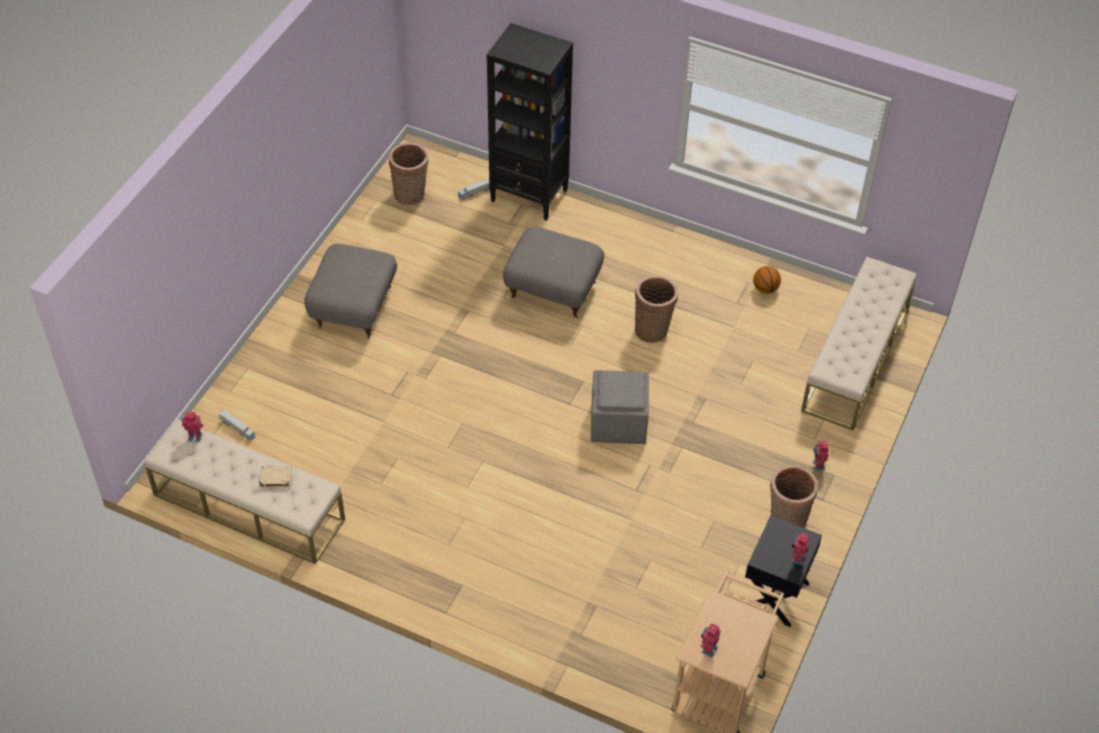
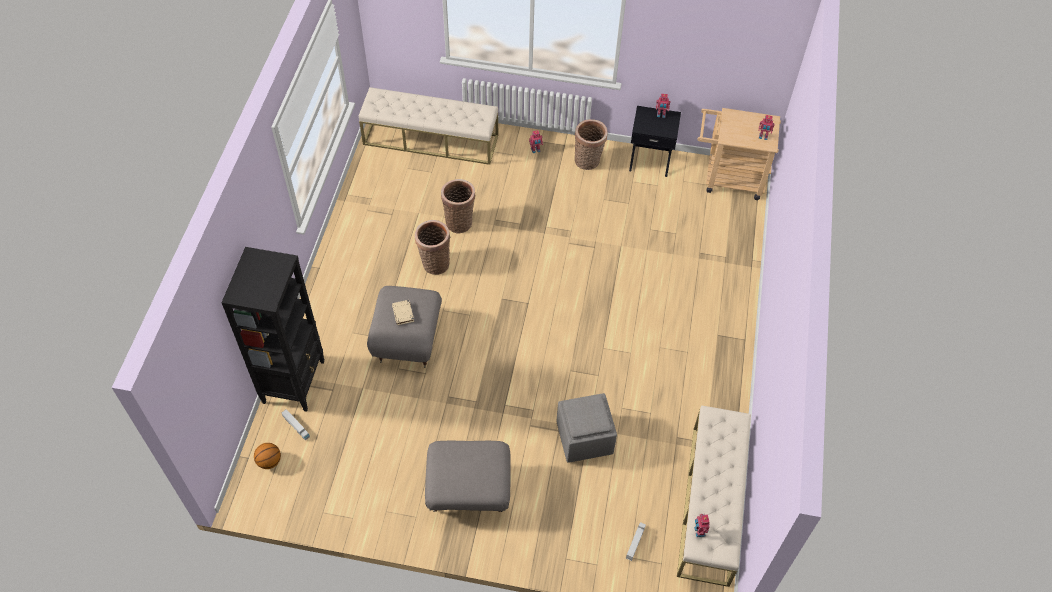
camera: 105 degrees left, 5 degrees up
beige book [258,466,292,487] -> beige book moved to [392,300,414,325]
basket [389,143,428,205] -> basket moved to [441,179,475,234]
grey ottoman [591,370,649,444] -> grey ottoman moved to [556,393,617,463]
basketball [753,266,781,294] -> basketball moved to [254,443,281,469]

